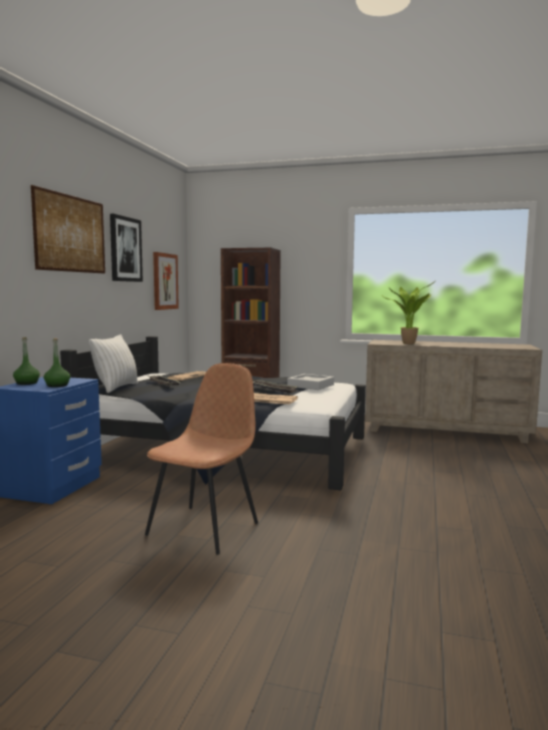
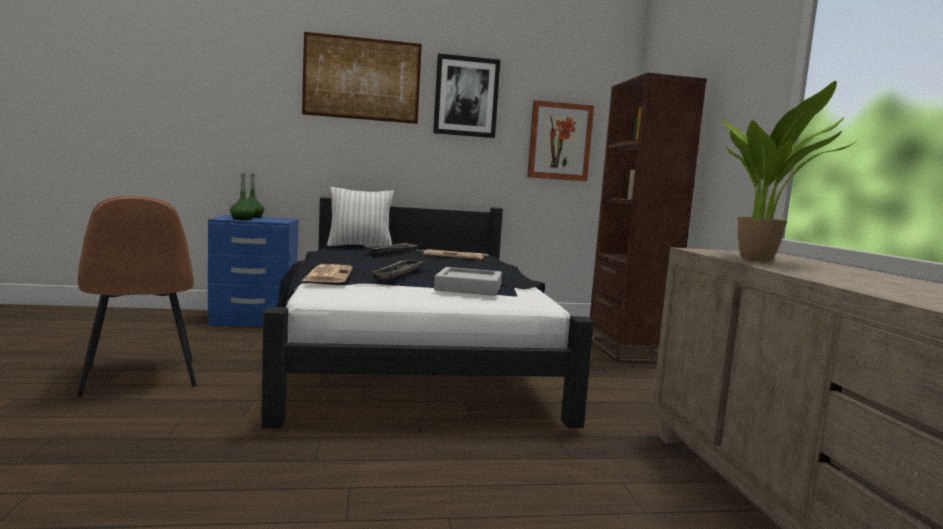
camera: 65 degrees right, 0 degrees up
brown chair [145,363,258,555] -> brown chair turned 60 degrees clockwise [77,196,196,397]

